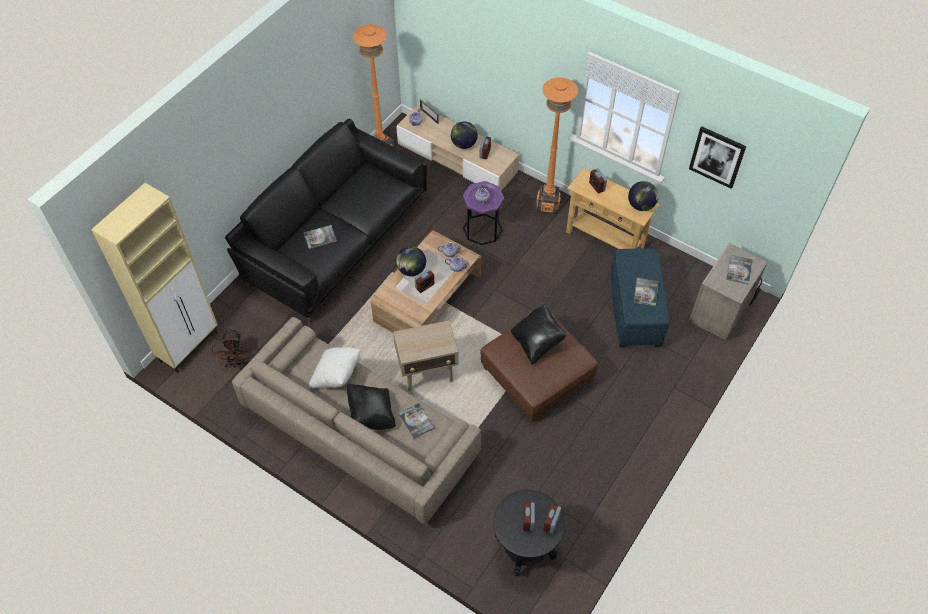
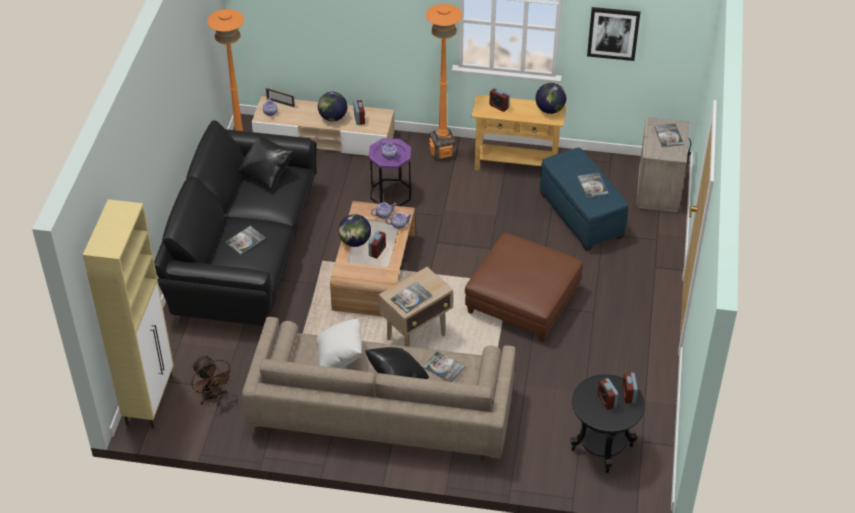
camera: 25 degrees left, 10 degrees down
black pillow [511,305,567,365] -> black pillow moved to [239,136,293,191]
none -> book [390,282,432,313]

